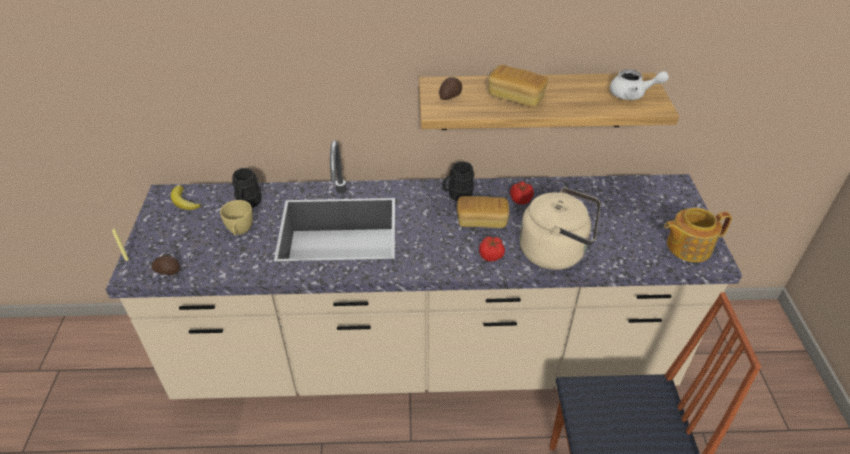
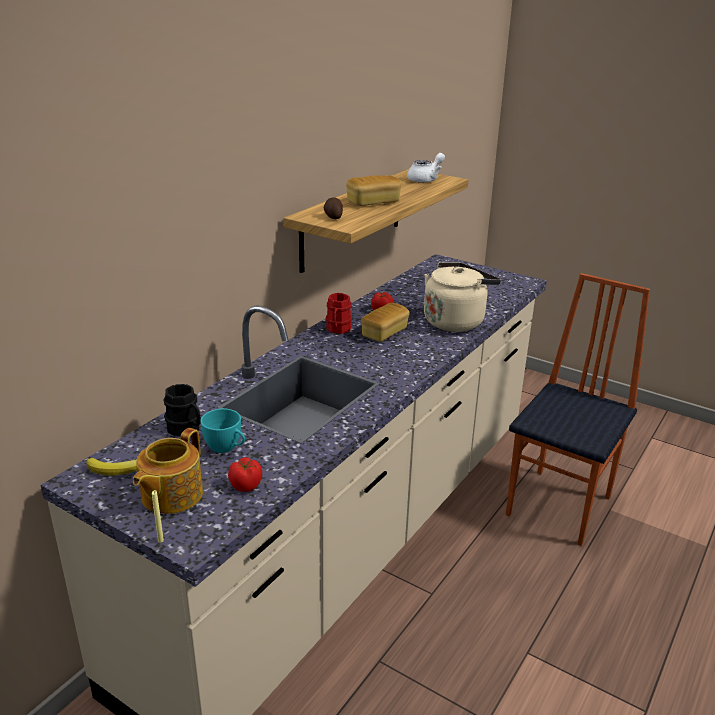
camera: 55 degrees left, 15 degrees down
potato [151,255,180,275] -> none
yellow cup [220,200,253,235] -> turquoise cup [200,408,245,453]
black mug [443,161,474,201] -> red mug [326,293,352,334]
tomato [479,236,505,262] -> tomato moved to [228,457,262,492]
teapot [664,208,732,262] -> teapot moved to [133,428,203,514]

